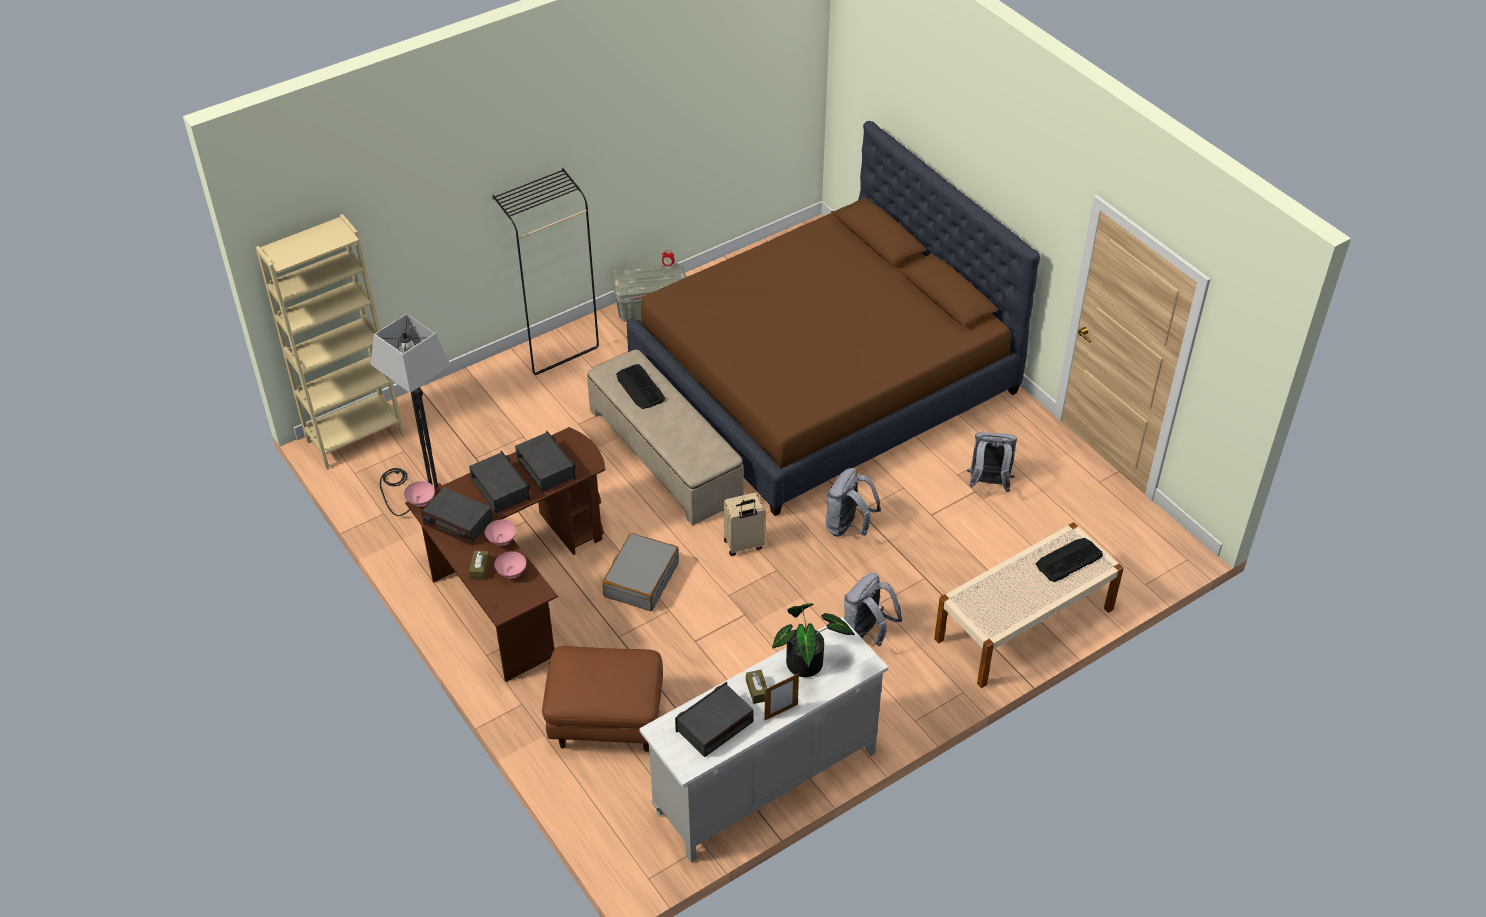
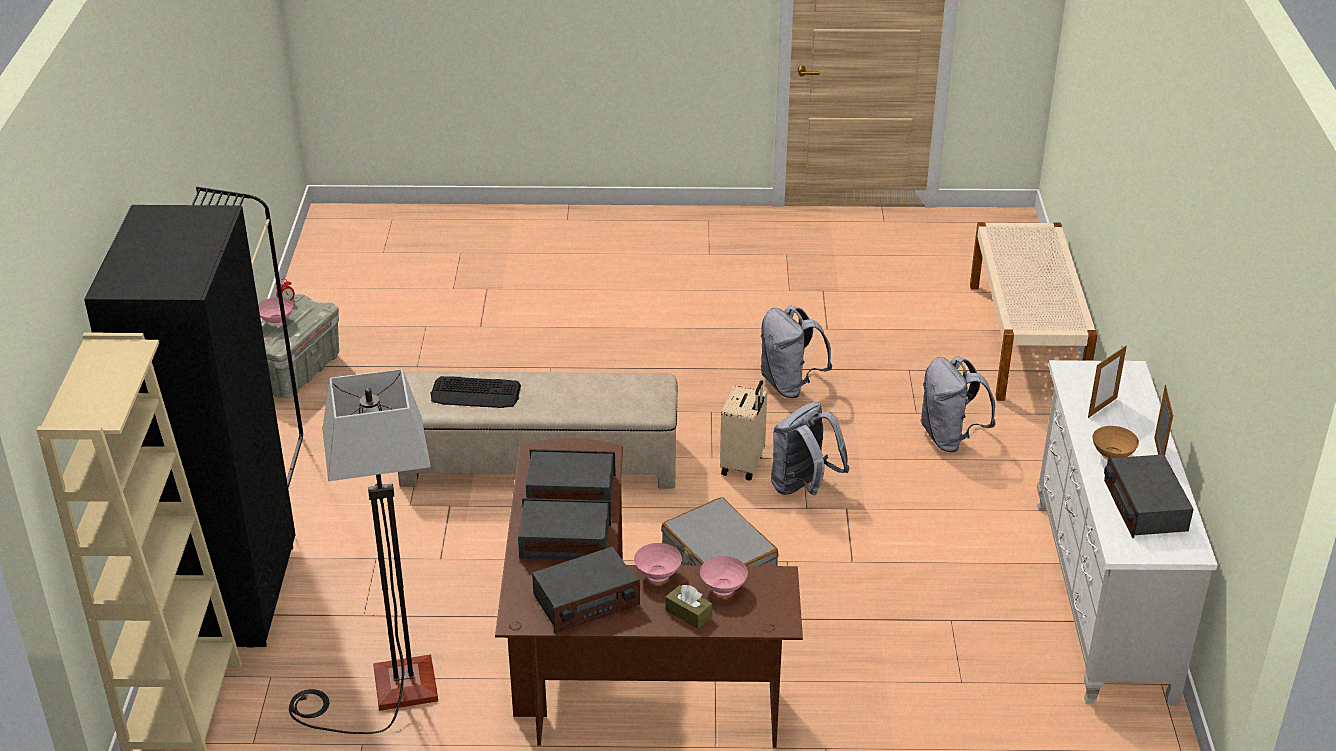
camera: 55 degrees left, 10 degrees down
pink bowl [404,481,435,507] -> pink bowl moved to [258,297,293,326]
brown ottoman [542,646,663,752] -> none
brown bed [627,121,1040,516] -> none
brown tissue box [746,670,767,704] -> brown bowl [1092,426,1139,460]
potted plant [772,603,855,677] -> picture frame [1088,345,1127,418]
grey backpack [967,432,1017,492] -> grey backpack moved to [771,402,850,495]
keyboard [1036,538,1103,582] -> none
none -> black wardrobe [84,205,296,648]

